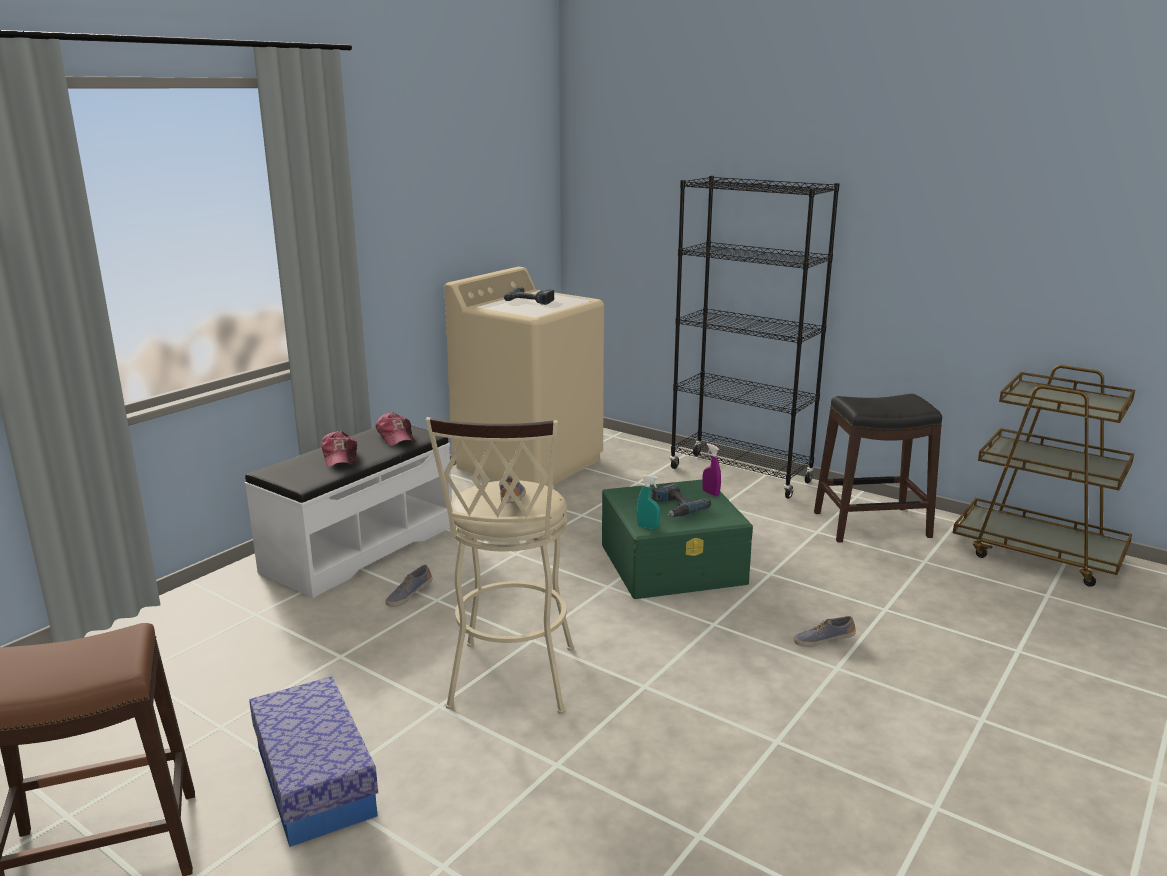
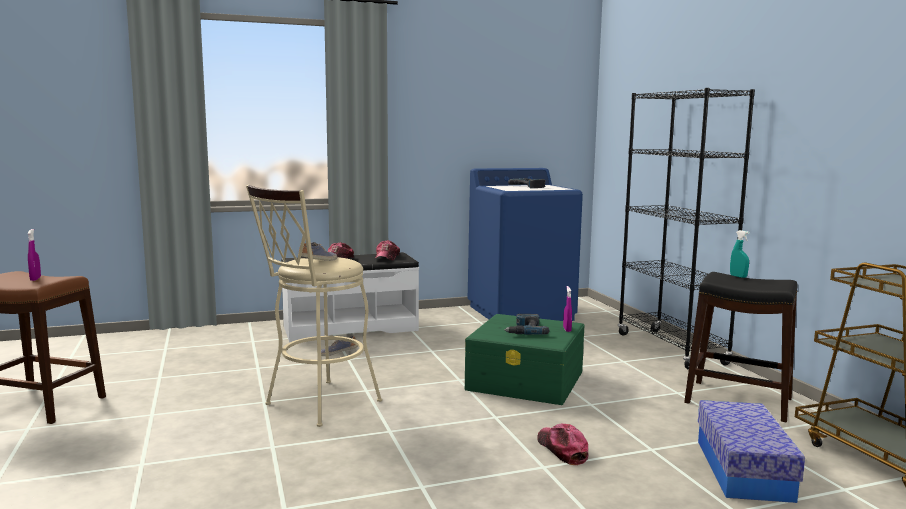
camera: 35 degrees right, 10 degrees down
storage box [249,677,378,847] -> storage box moved to [698,400,805,503]
beige washing machine [444,267,604,486] -> blue washing machine [468,168,583,321]
turquoise spray bottle [637,475,660,529] -> turquoise spray bottle moved to [730,230,750,278]
shoe [794,616,856,647] -> cap [537,424,588,465]
none -> purple spray bottle [27,229,41,281]

